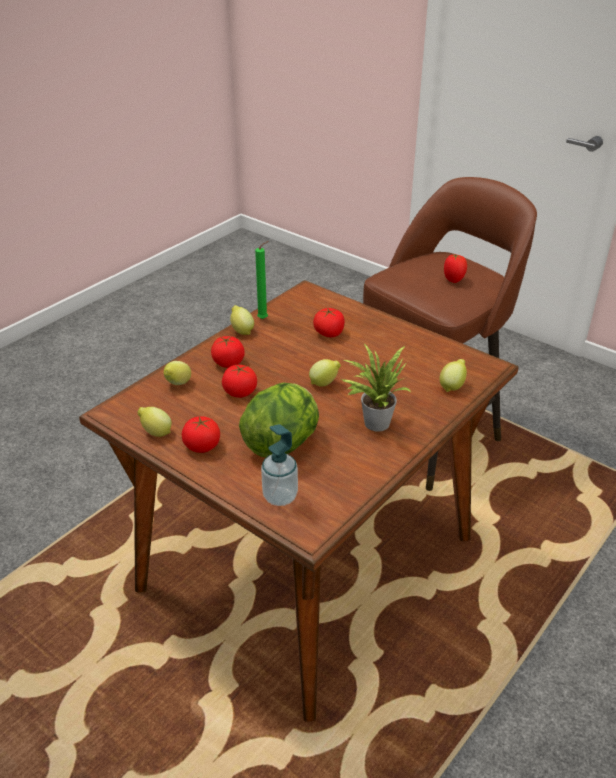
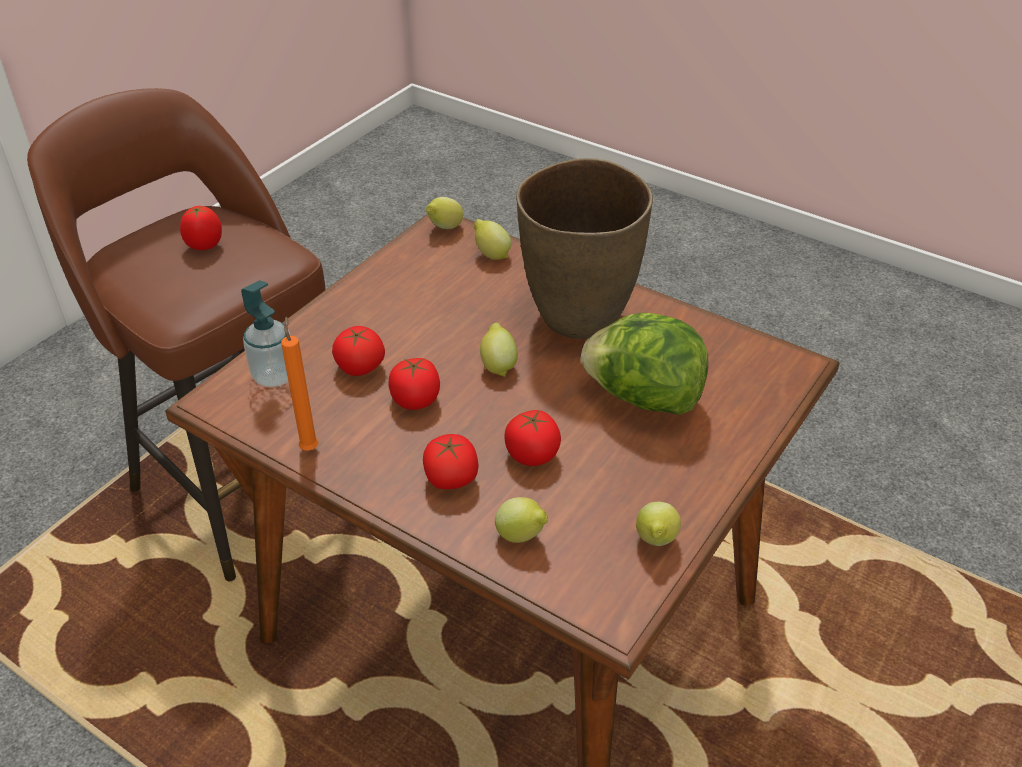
camera: 95 degrees left, 5 degrees up
tomato [182,416,220,453] -> tomato moved to [389,358,440,410]
lemon [230,305,254,335] -> lemon moved to [426,197,463,229]
green candle [255,241,269,319] -> orange candle [281,316,319,451]
soap dispenser [261,424,298,506] -> soap dispenser moved to [241,280,291,387]
potted plant [340,344,411,432] -> brown vase [516,158,653,339]

